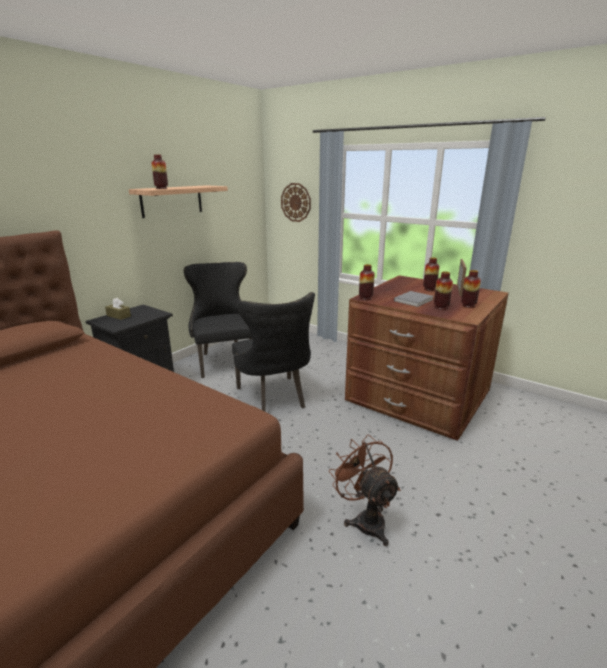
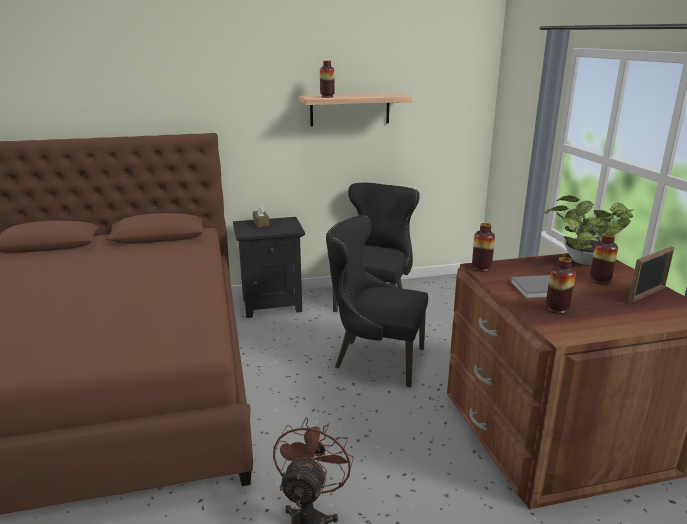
camera: 40 degrees right, 0 degrees up
black chair [232,292,315,412] -> black chair turned 90 degrees clockwise [326,215,428,387]
wall clock [281,183,311,222] -> none
vase [461,270,481,308] -> none
none -> potted plant [545,195,633,265]

